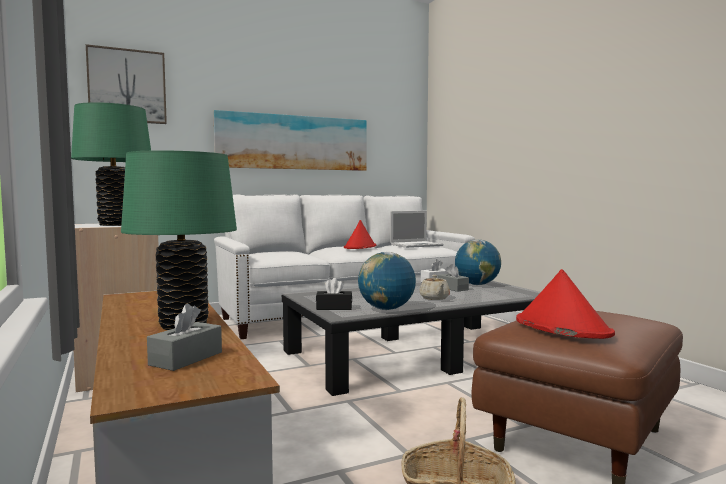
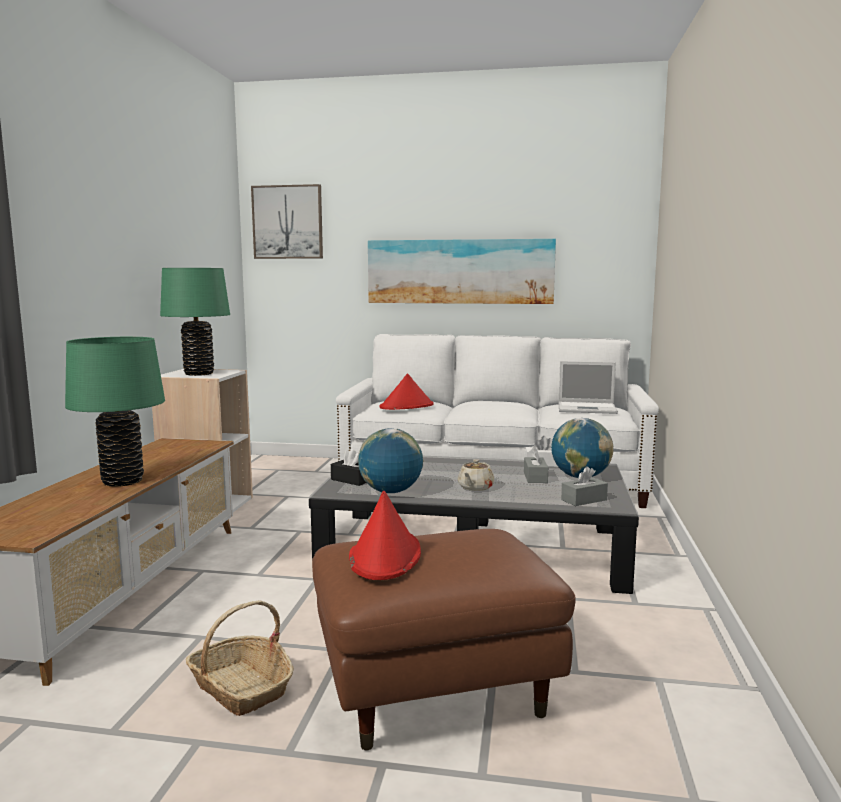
camera: 35 degrees right, 5 degrees up
grey tissue box [147,304,222,371] -> grey tissue box moved to [561,466,608,506]
red hat [344,220,376,249] -> red hat moved to [380,374,434,410]

